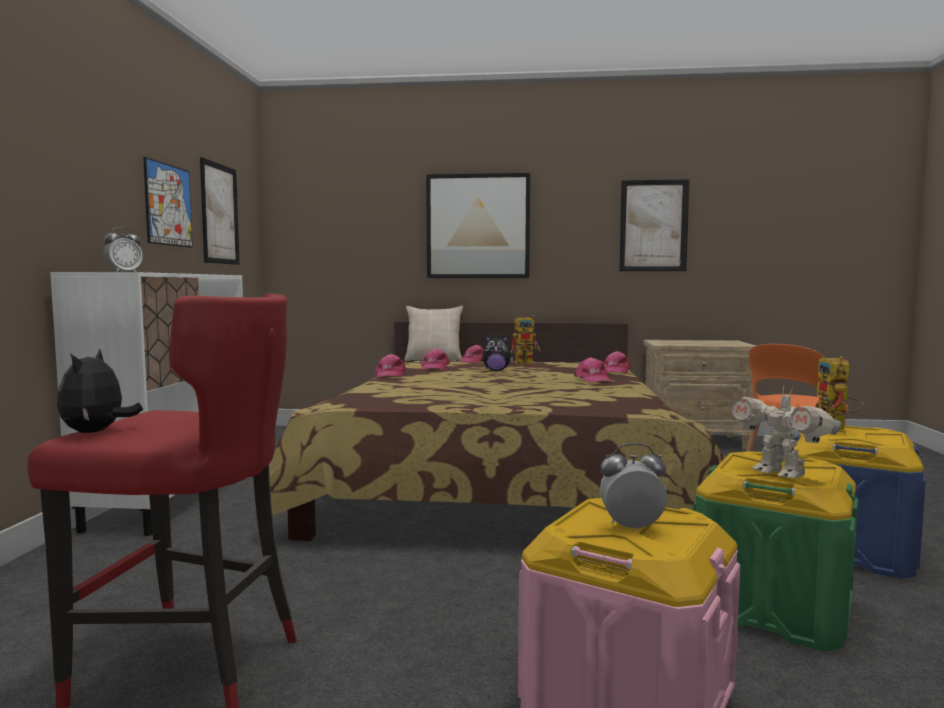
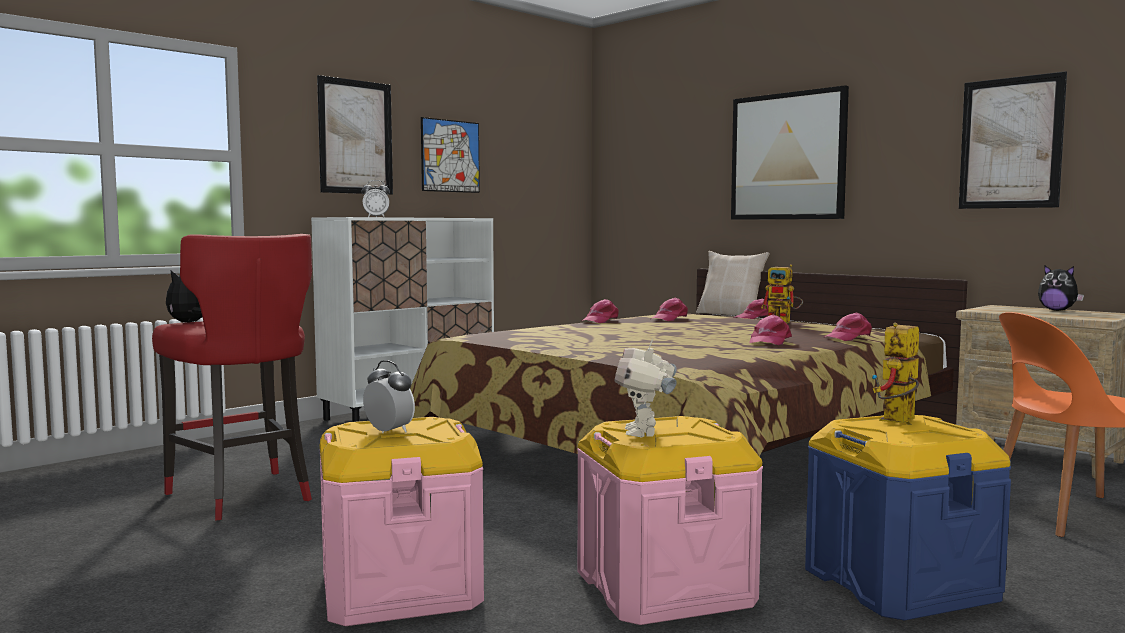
camera: 40 degrees right, 0 degrees up
picture [200,157,240,265] -> picture moved to [317,75,393,195]
plush toy [482,335,513,371] -> plush toy moved to [1038,266,1084,311]
green storage box [693,451,858,651] -> pink storage box [577,416,763,625]

